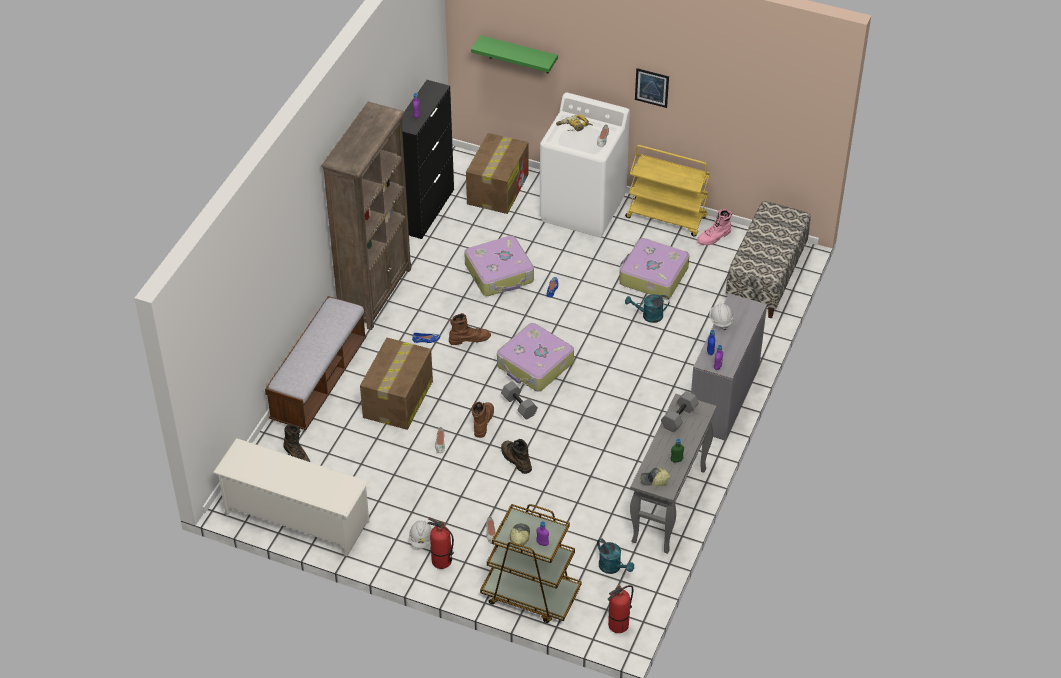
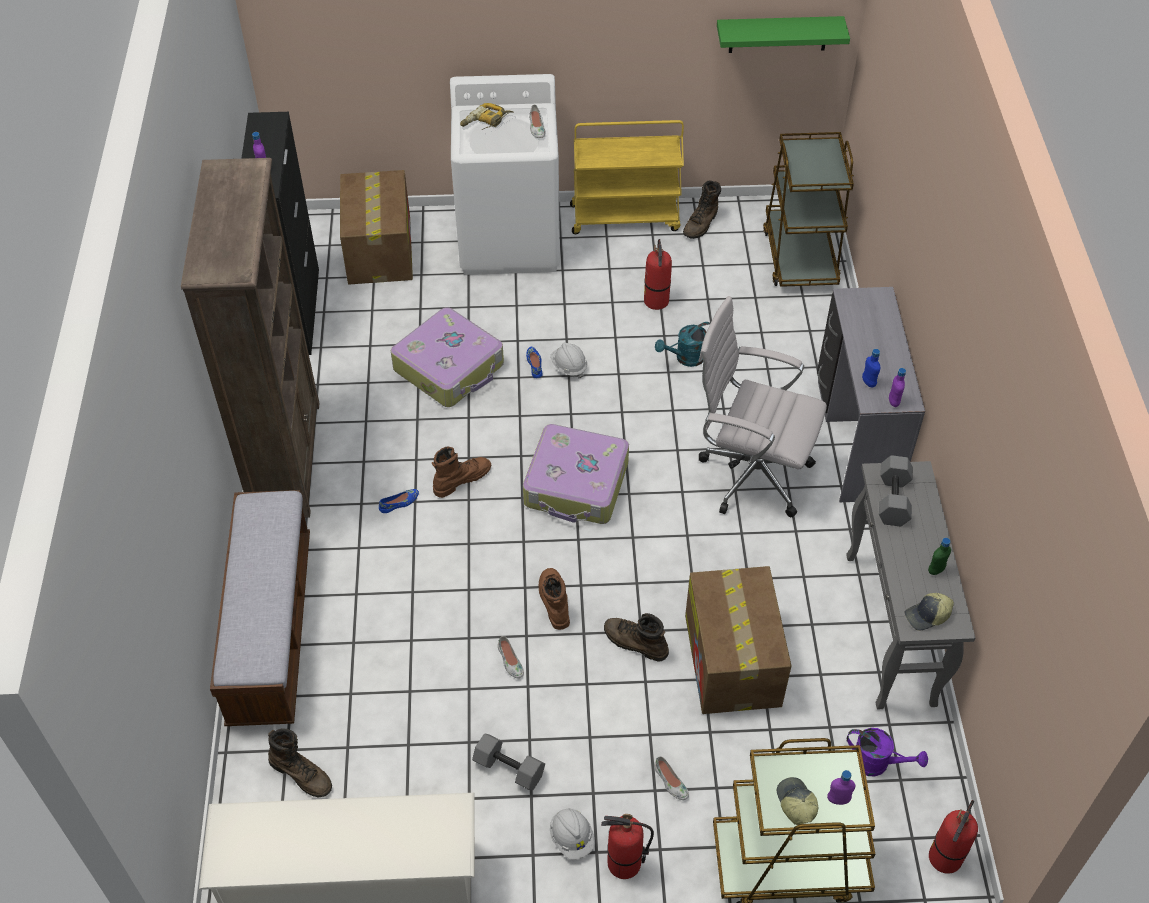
camera: 25 degrees left, 5 degrees up
cardboard box [360,338,433,430] -> cardboard box moved to [685,566,791,714]
green shelf [471,35,558,74] -> green shelf moved to [717,16,850,53]
grey dumbbell [501,381,538,420] -> grey dumbbell moved to [472,734,545,790]
turquoise watering can [597,538,634,574] -> purple watering can [847,728,928,776]
suitcase [620,238,689,300] -> fire extinguisher [644,239,672,310]
picture [635,68,669,108] -> none
pink boot [697,209,732,245] -> brown boot [683,181,721,239]
white hard hat [709,302,733,331] -> white hard hat moved to [550,343,587,379]
bench [726,201,811,318] -> brown cart [763,132,854,287]
none -> white office chair [698,296,827,518]

